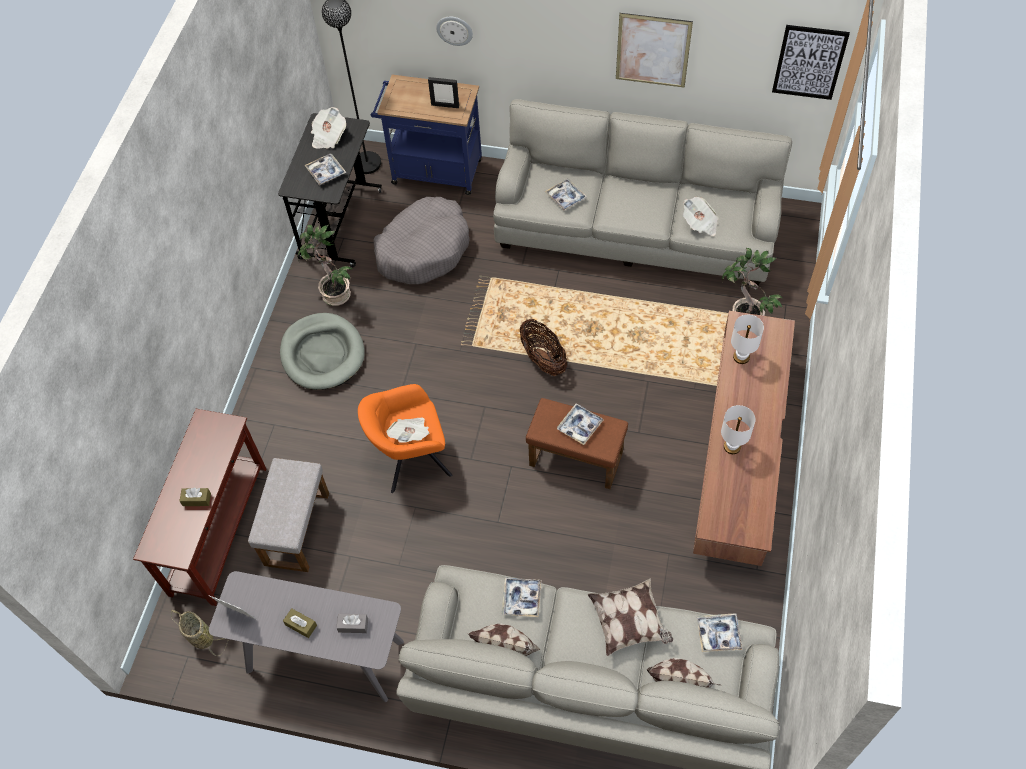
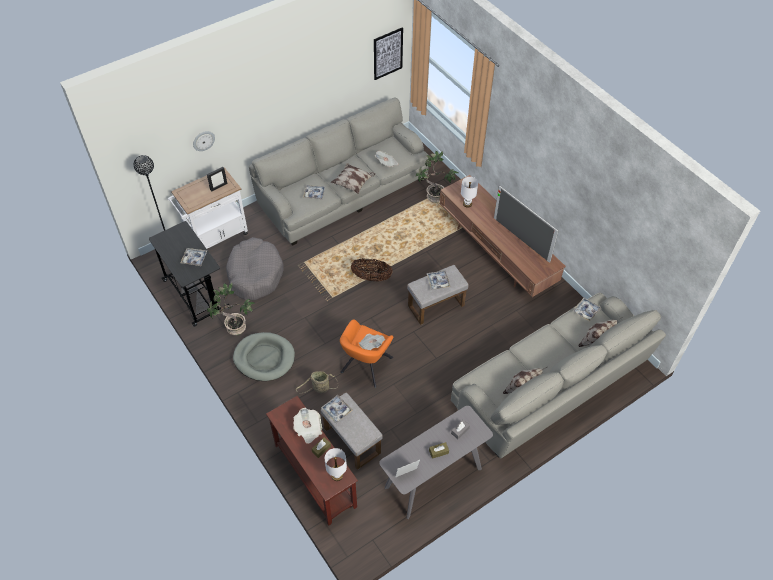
camera: 50 degrees left, 5 degrees down
basket [171,610,229,656] -> basket moved to [296,371,337,393]
newspaper [311,107,346,149] -> newspaper moved to [293,408,322,444]
blue cart [371,75,482,195] -> white cart [168,167,248,249]
tray [502,578,542,617] -> tray moved to [321,395,353,423]
brown ottoman [526,398,628,489] -> grey ottoman [407,265,469,325]
pillow [588,578,673,656] -> pillow moved to [330,163,375,194]
picture [616,13,693,88] -> none
white table lamp [721,405,755,454] -> white table lamp moved to [325,448,347,481]
none -> television [494,186,558,263]

